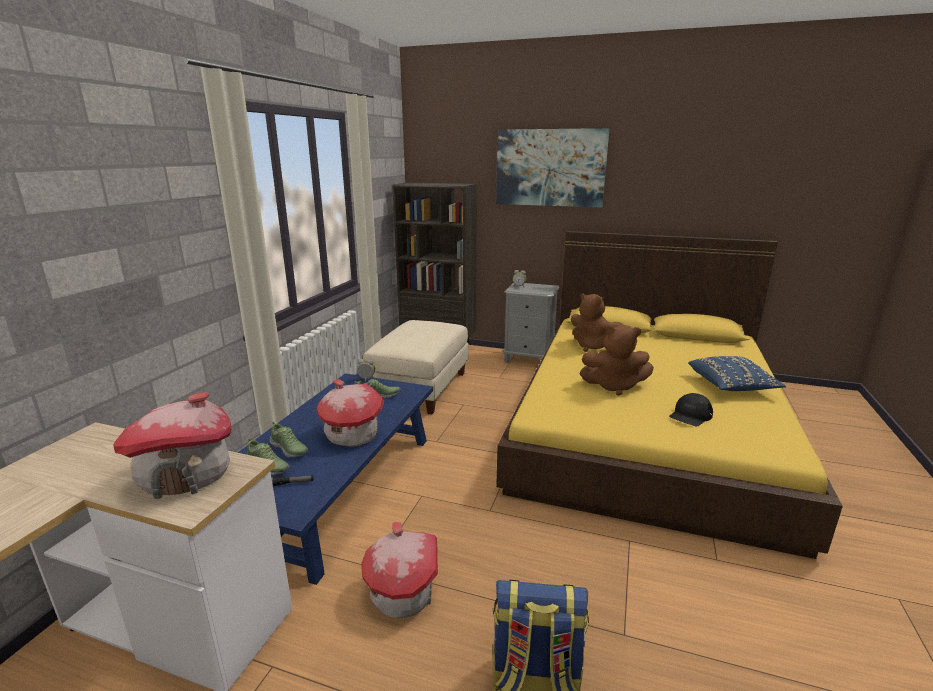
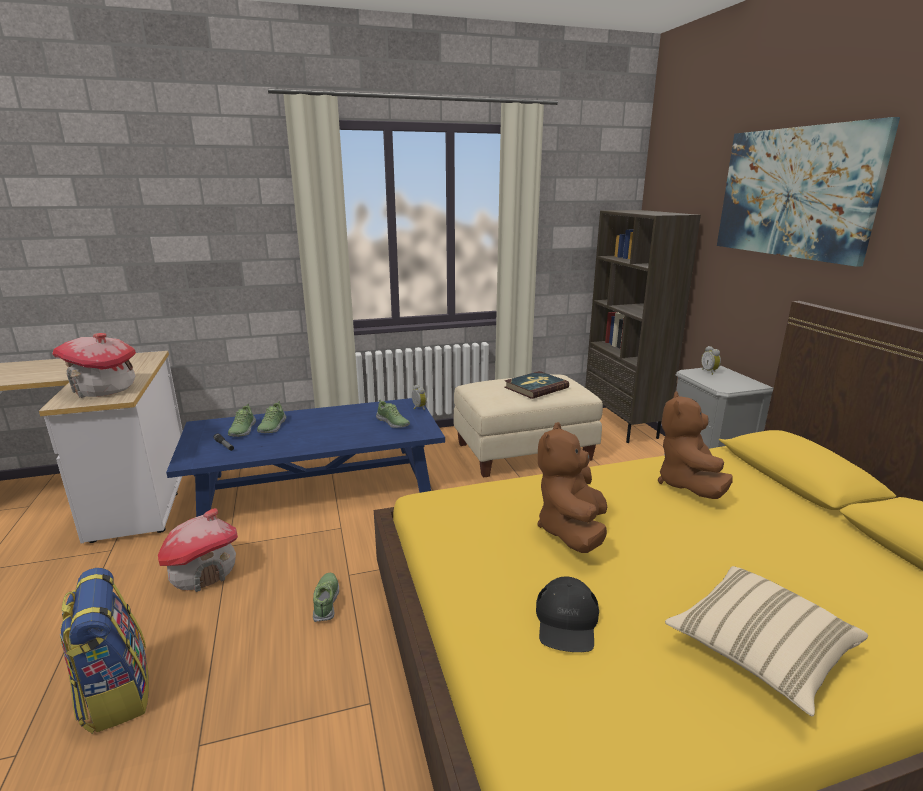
camera: 55 degrees right, 0 degrees up
toy house [317,379,384,447] -> none
brown plush toy [580,325,654,396] -> brown plush toy turned 45 degrees clockwise [538,422,607,553]
black cap [669,393,713,426] -> black cap turned 90 degrees counterclockwise [536,576,599,652]
blue pillow [688,356,786,391] -> beige pillow [665,566,868,716]
none -> shoe [313,573,339,622]
none -> book [504,371,569,399]

